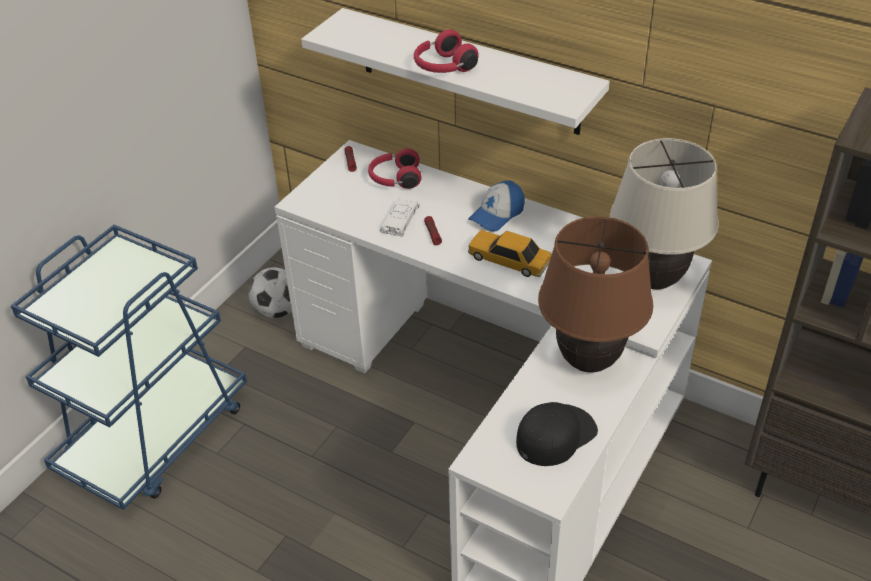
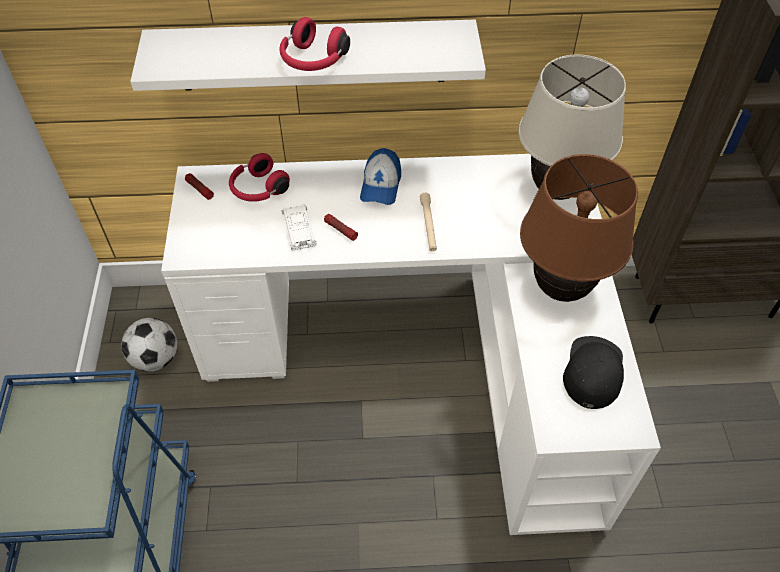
camera: 35 degrees left, 10 degrees up
toy car [468,230,551,277] -> beige flashlight [420,193,437,251]

